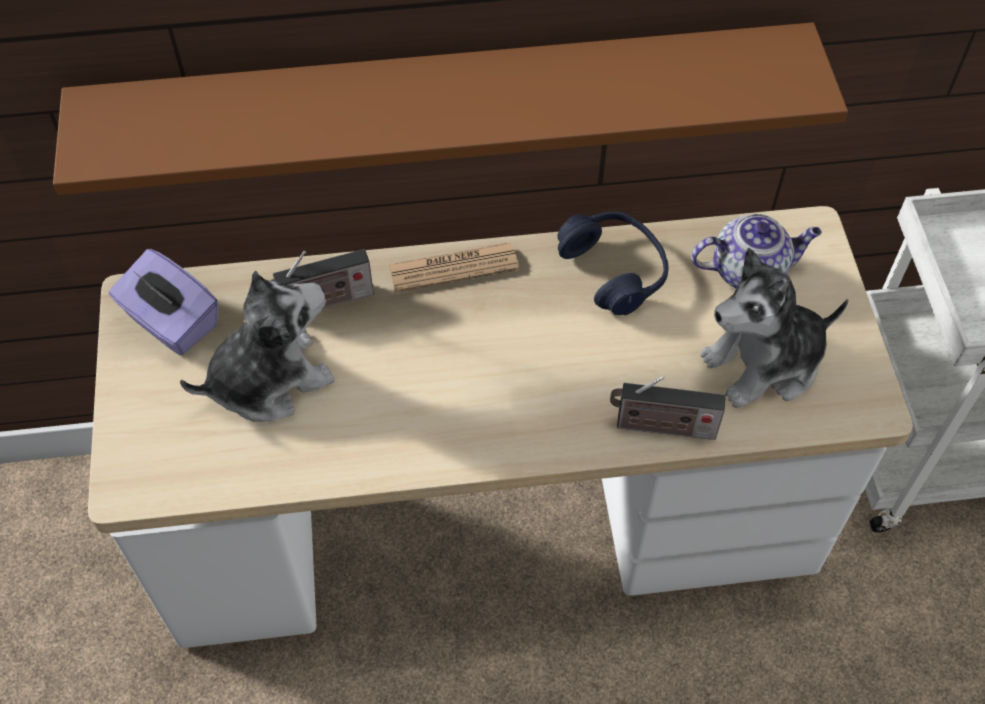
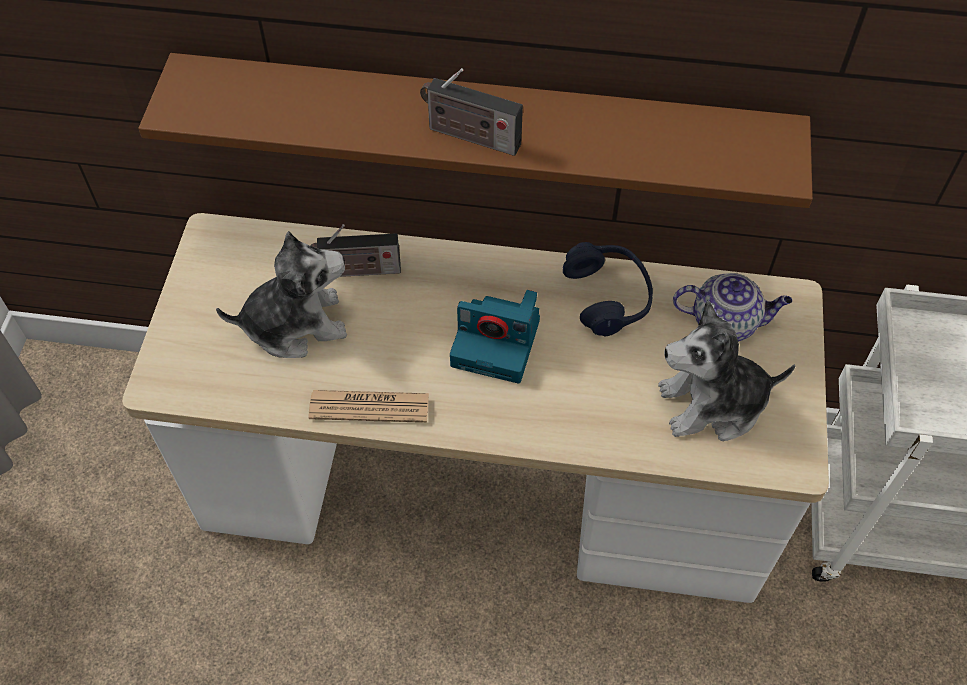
camera: 15 degrees right, 0 degrees up
purple tissue box [109,249,218,355] -> none
newspaper [389,243,519,293] -> newspaper moved to [308,390,429,423]
radio [610,376,725,440] -> radio moved to [420,68,523,156]
none -> camera [450,290,540,383]

